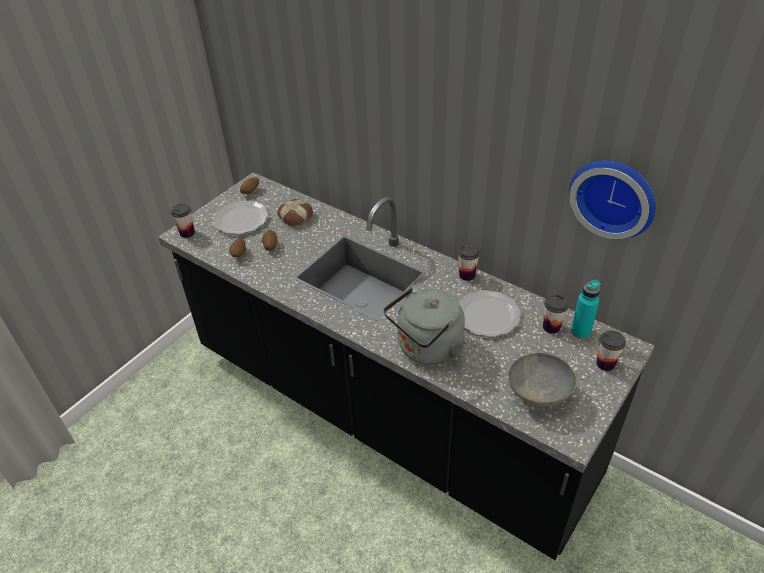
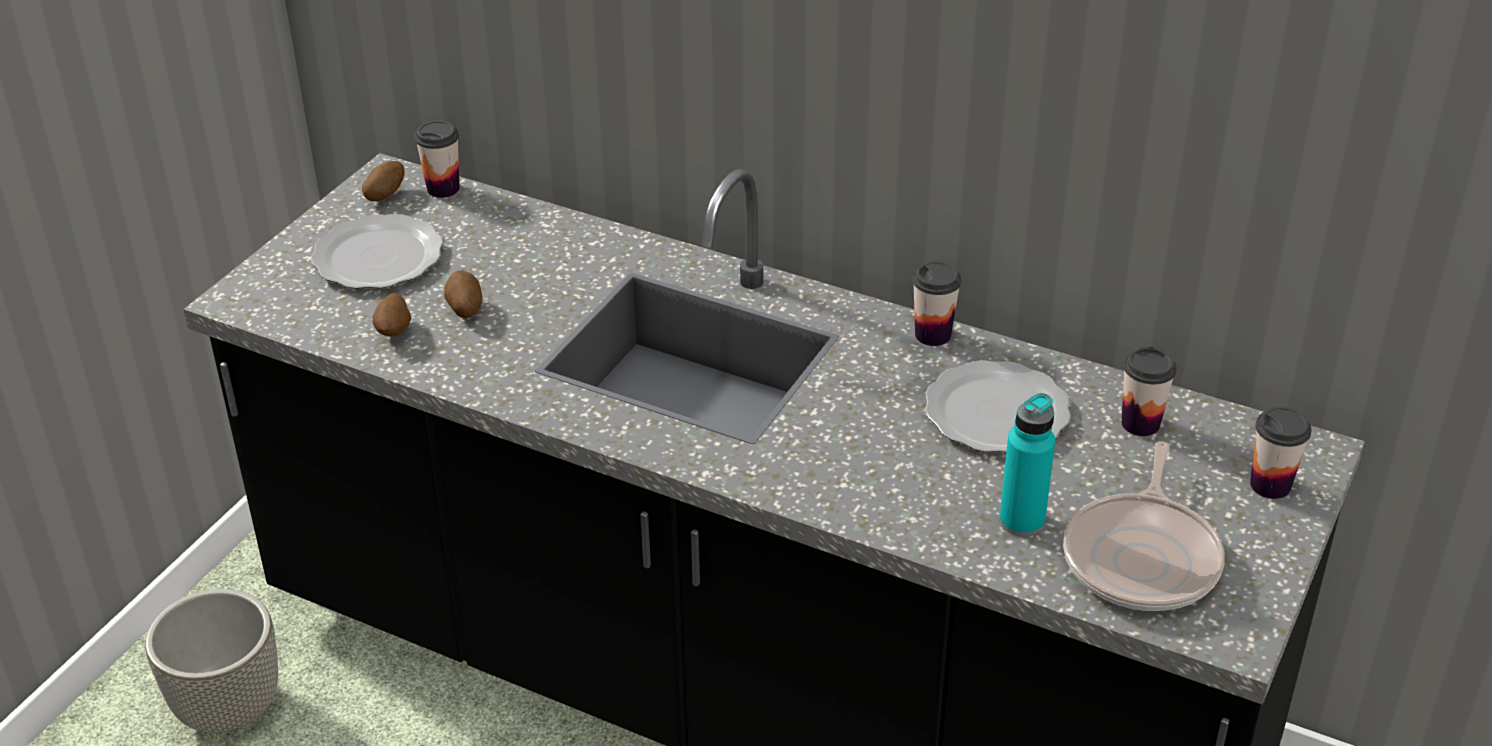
camera: 10 degrees left, 5 degrees down
cup [171,204,195,238] -> cup moved to [415,121,459,198]
bread [277,199,313,226] -> none
grey kettle [384,288,467,365] -> none
grey bowl [508,353,577,410] -> frying pan [1063,441,1225,611]
wall clock [569,160,656,239] -> none
turquoise bottle [571,280,600,339] -> turquoise bottle moved to [999,393,1055,536]
none -> grey planter [145,589,278,733]

